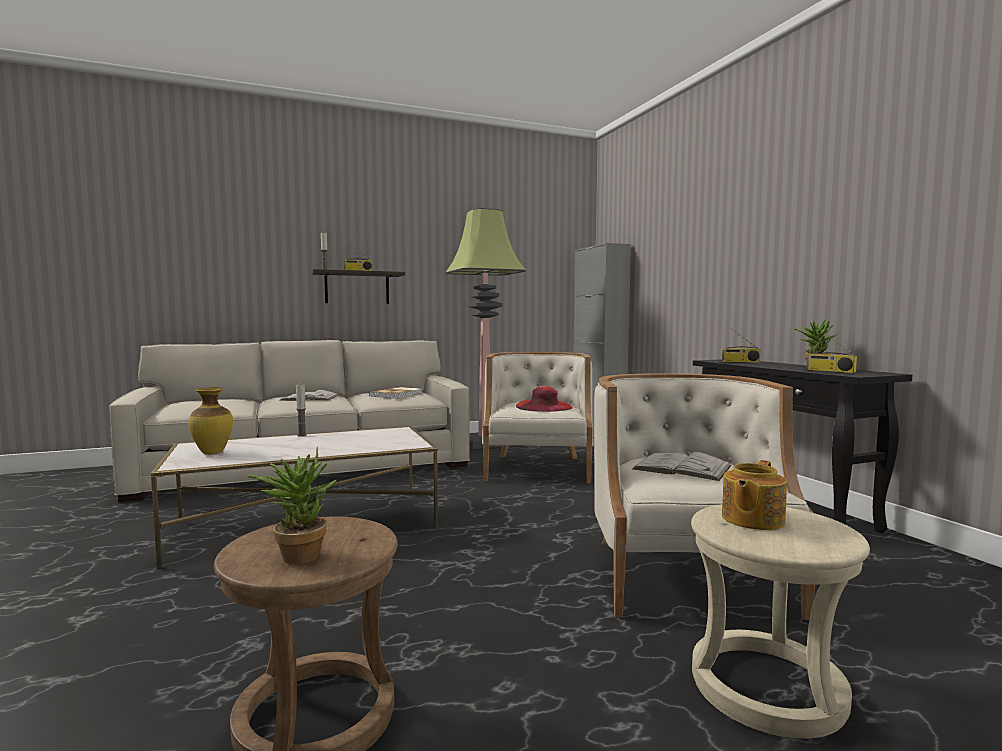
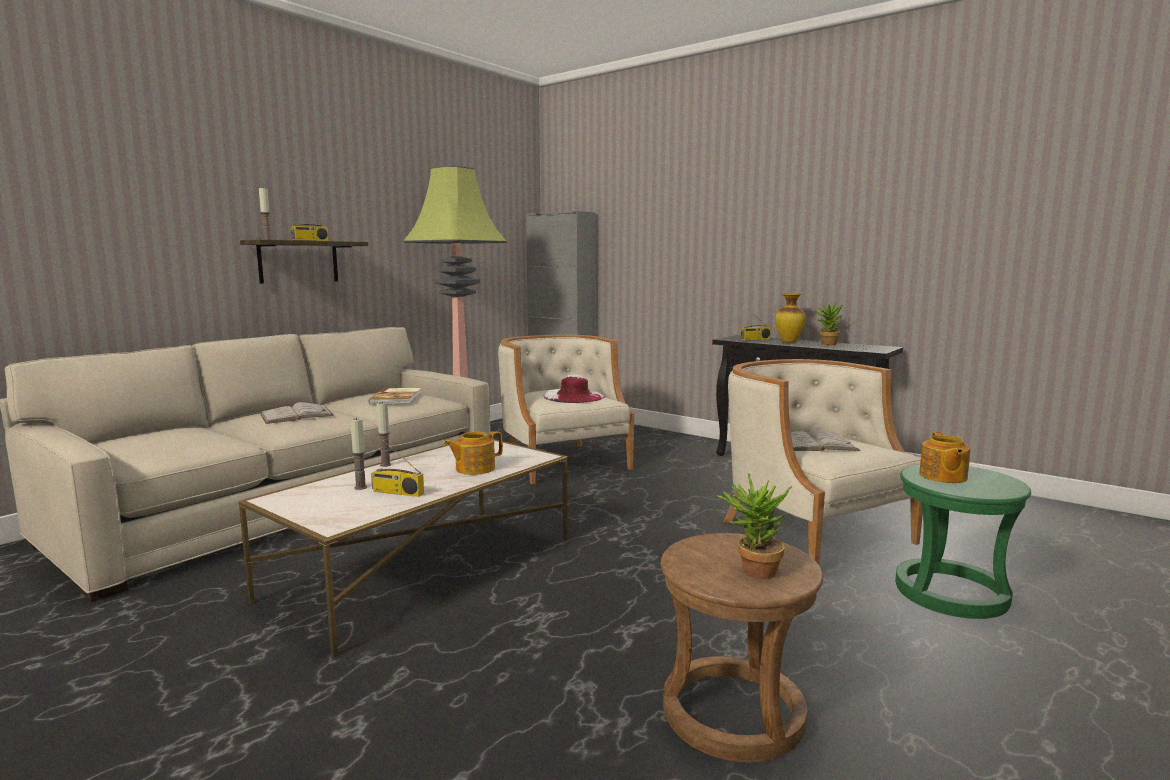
camera: 30 degrees left, 5 degrees up
vase [188,387,233,455] -> vase moved to [775,293,806,343]
red hat [516,386,573,412] -> white hat [543,374,605,403]
beige stool [691,504,870,739] -> green stool [895,465,1031,619]
radio [807,330,857,373] -> radio moved to [371,440,424,497]
none -> candle [350,418,367,490]
none -> teapot [444,431,503,475]

